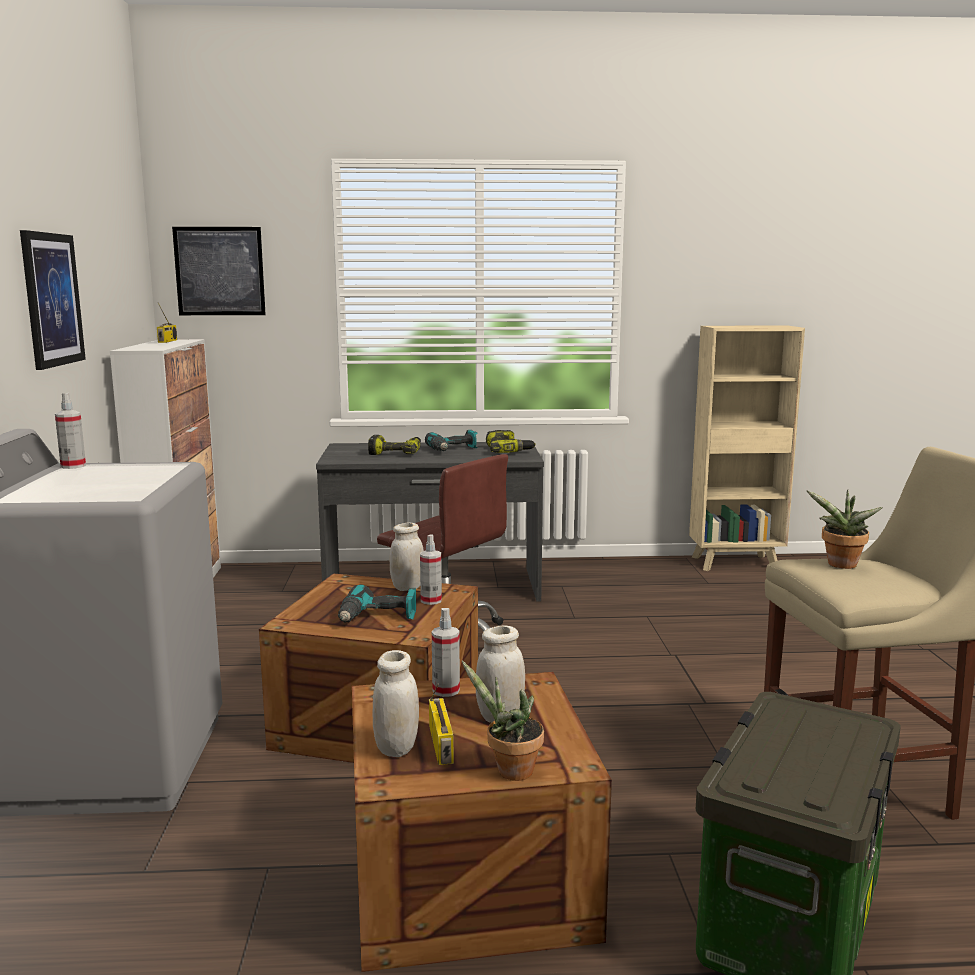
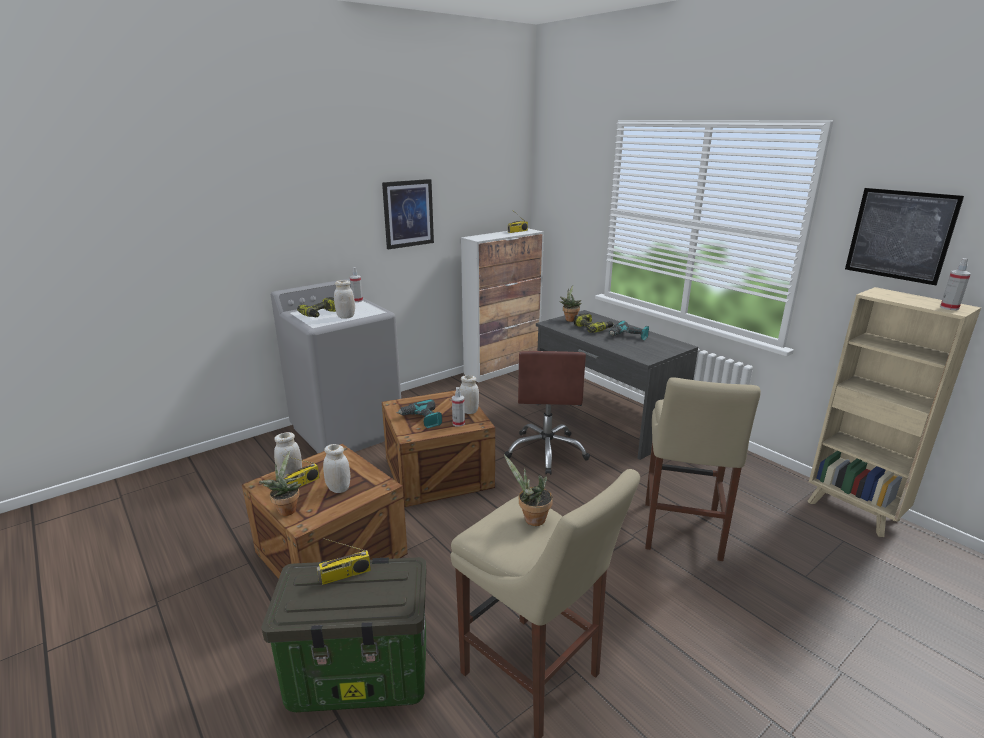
camera: 55 degrees right, 10 degrees up
picture [172,227,266,315] -> picture moved to [845,188,964,285]
spray bottle [432,608,460,697] -> spray bottle moved to [940,258,971,310]
power drill [486,430,536,453] -> power drill moved to [297,297,336,317]
none -> radio [317,538,371,585]
none -> white jar [334,280,355,319]
none -> potted plant [559,285,582,322]
none -> beige stool [645,377,761,561]

